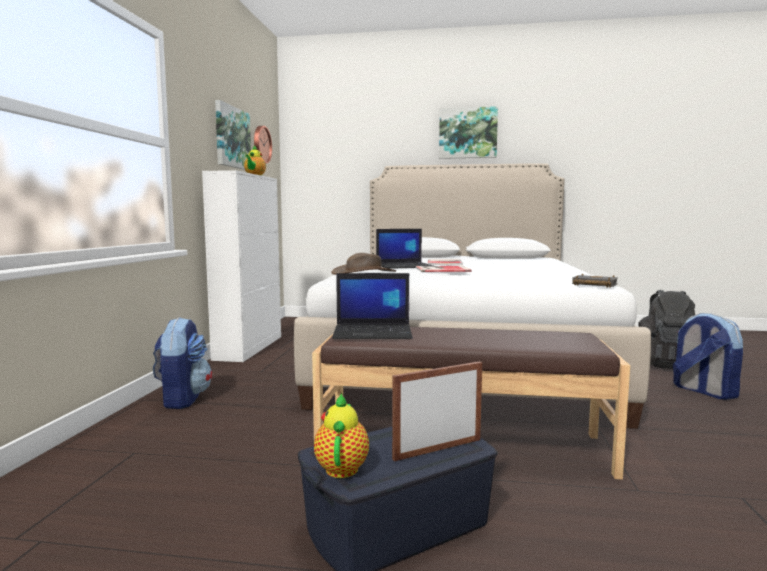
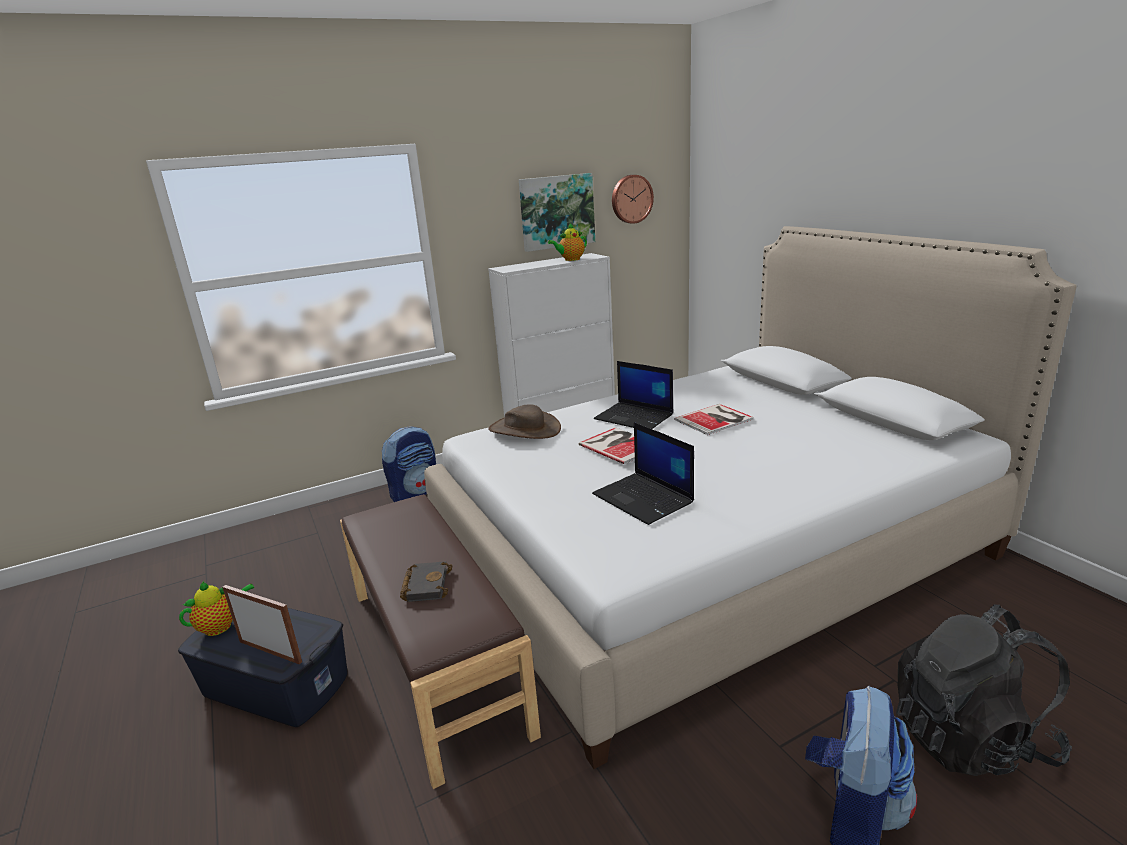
camera: 55 degrees right, 15 degrees up
laptop [332,273,413,339] -> laptop moved to [592,422,694,525]
picture [439,106,498,159] -> none
black book [572,273,618,288] -> black book moved to [400,561,452,602]

